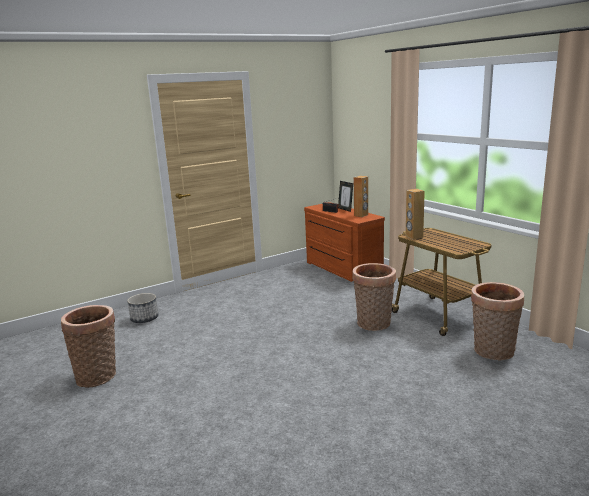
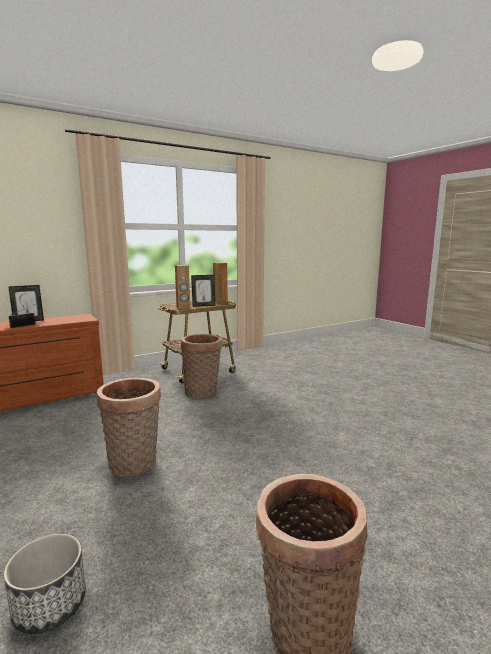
camera: 90 degrees left, 5 degrees down
brown speaker [354,176,368,217] -> brown speaker moved to [213,263,228,303]
basket [471,282,524,360] -> basket moved to [97,378,161,476]
none -> picture frame [191,275,216,307]

